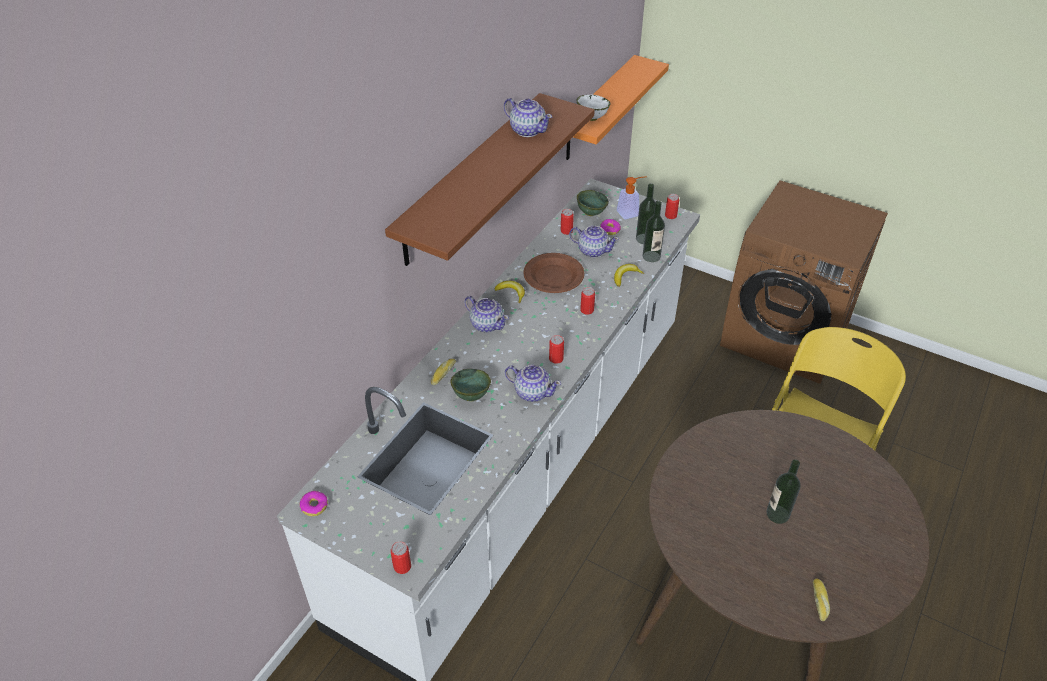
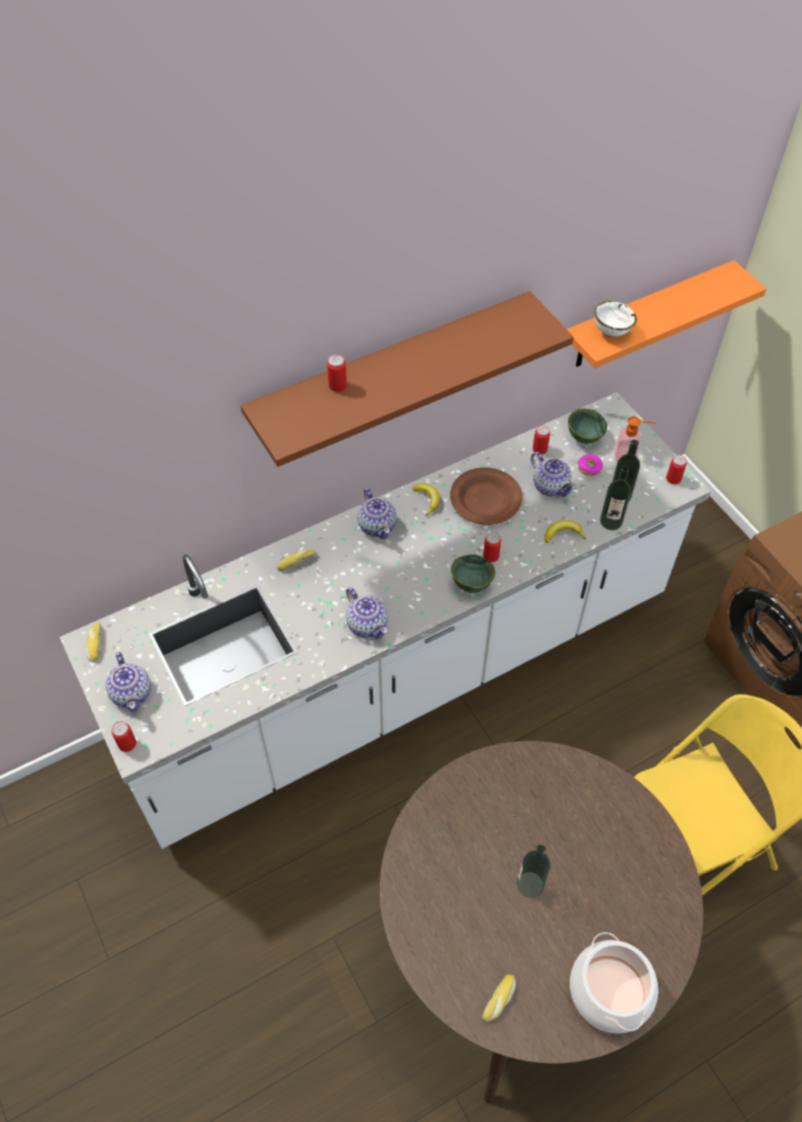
camera: 30 degrees right, 10 degrees up
donut [300,491,328,516] -> bread [86,622,101,662]
green bowl [450,369,491,402] -> green bowl moved to [451,554,495,593]
teapot [504,98,553,137] -> teapot moved to [106,652,151,712]
can [549,335,564,364] -> can moved to [327,354,347,392]
none -> cooking pot [570,932,658,1034]

